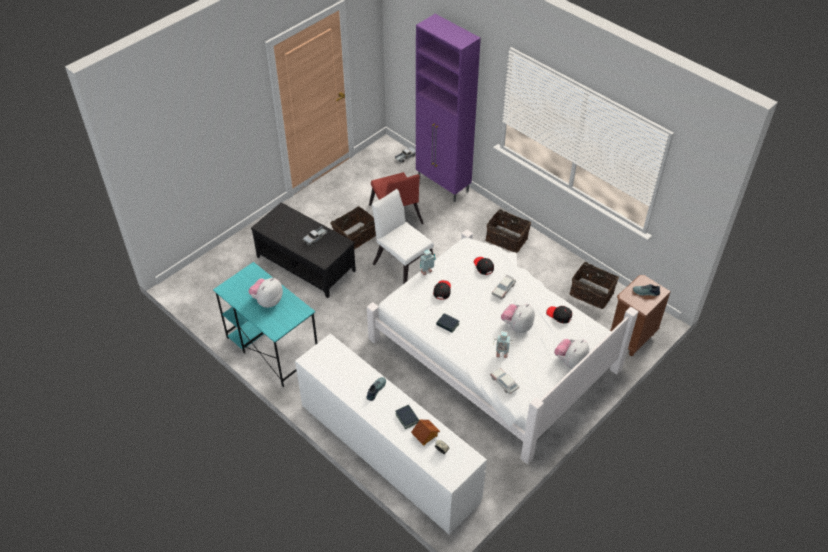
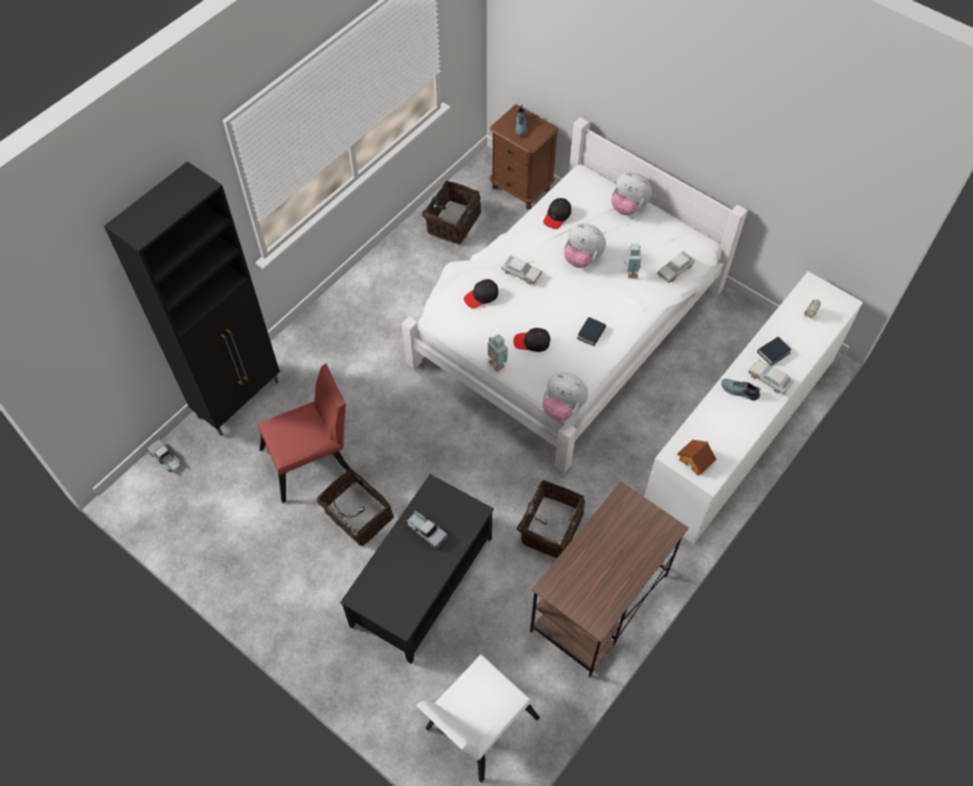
camera: 95 degrees left, 10 degrees up
turquoise desk [213,262,317,387] -> brown desk [530,481,689,677]
plush toy [248,278,283,308] -> plush toy moved to [542,372,588,421]
white chair [372,189,434,284] -> white chair moved to [416,654,540,783]
toy house [411,420,440,446] -> toy house moved to [677,440,716,476]
purple cabinet [416,14,481,202] -> black cabinet [104,161,280,436]
basket [485,209,531,253] -> basket moved to [517,480,585,558]
none -> toy car [748,360,793,394]

